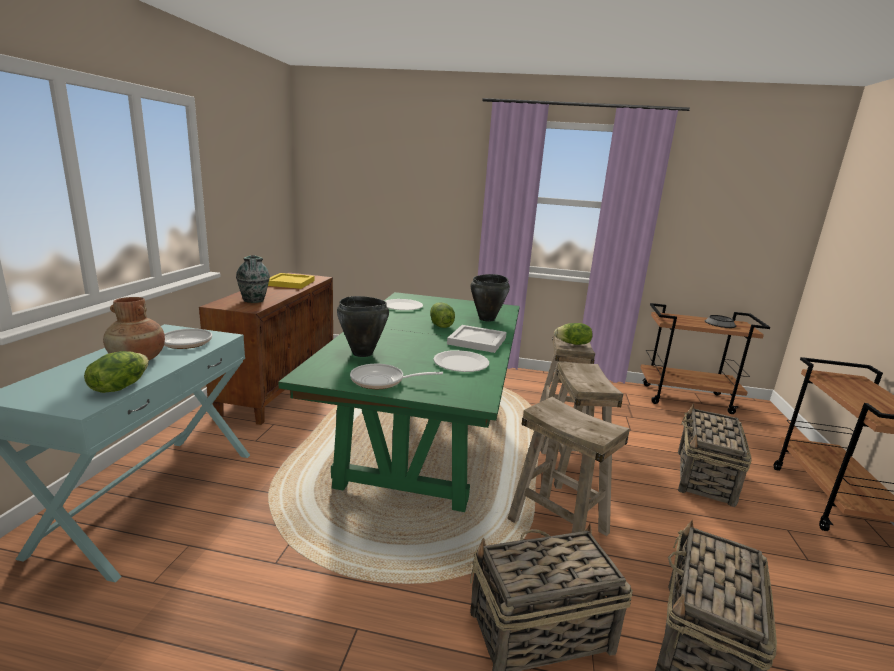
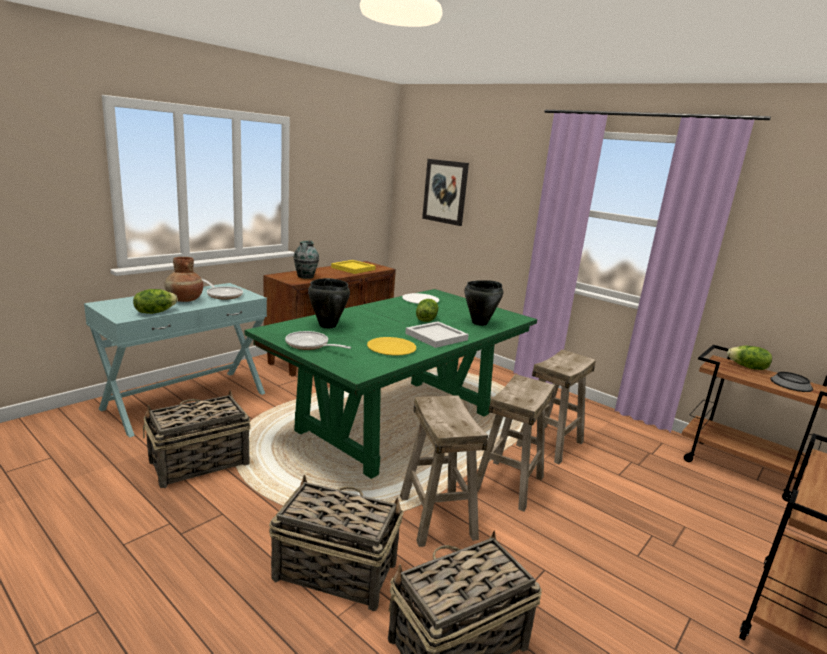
camera: 30 degrees right, 0 degrees up
white plate [433,350,489,372] -> yellow plate [367,337,416,356]
lettuce [554,323,593,345] -> lettuce moved to [727,346,772,370]
basket [678,404,752,507] -> basket moved to [143,390,250,488]
none -> picture [422,159,469,226]

